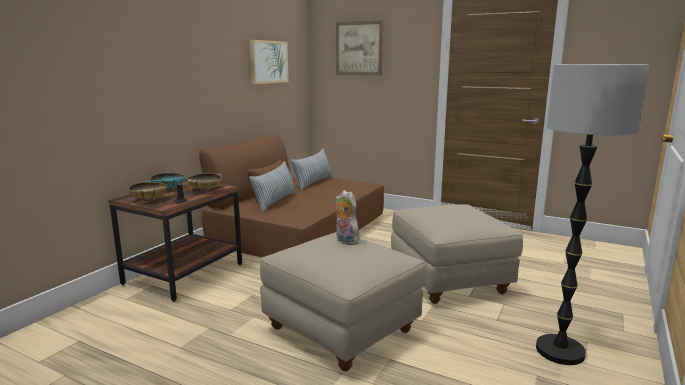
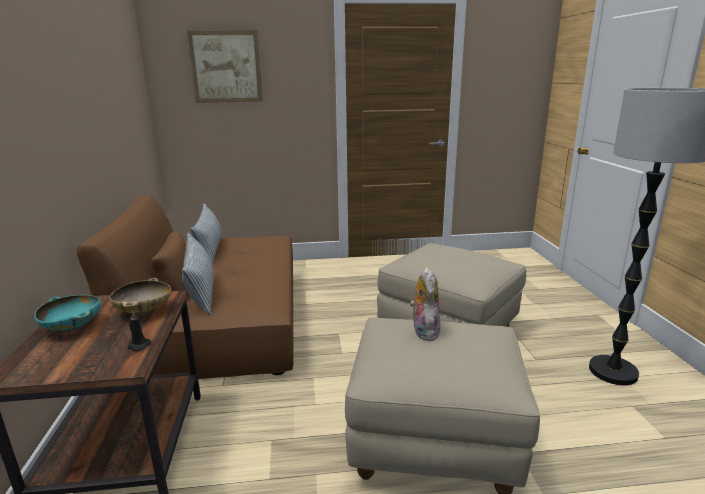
camera: 35 degrees left, 5 degrees up
beige bowl [128,181,167,201] -> none
picture [249,40,289,84] -> none
plush toy [335,190,359,245] -> plush toy turned 75 degrees clockwise [410,267,441,341]

